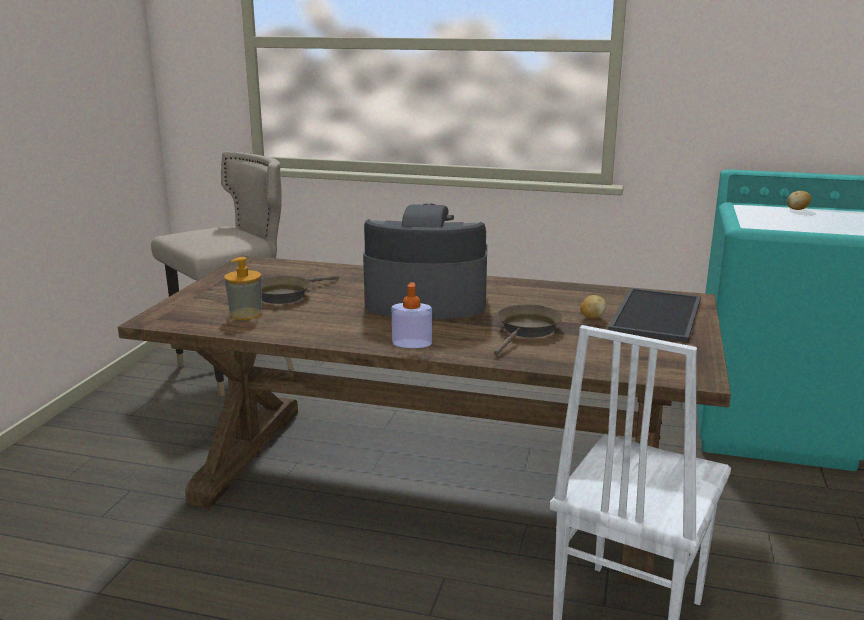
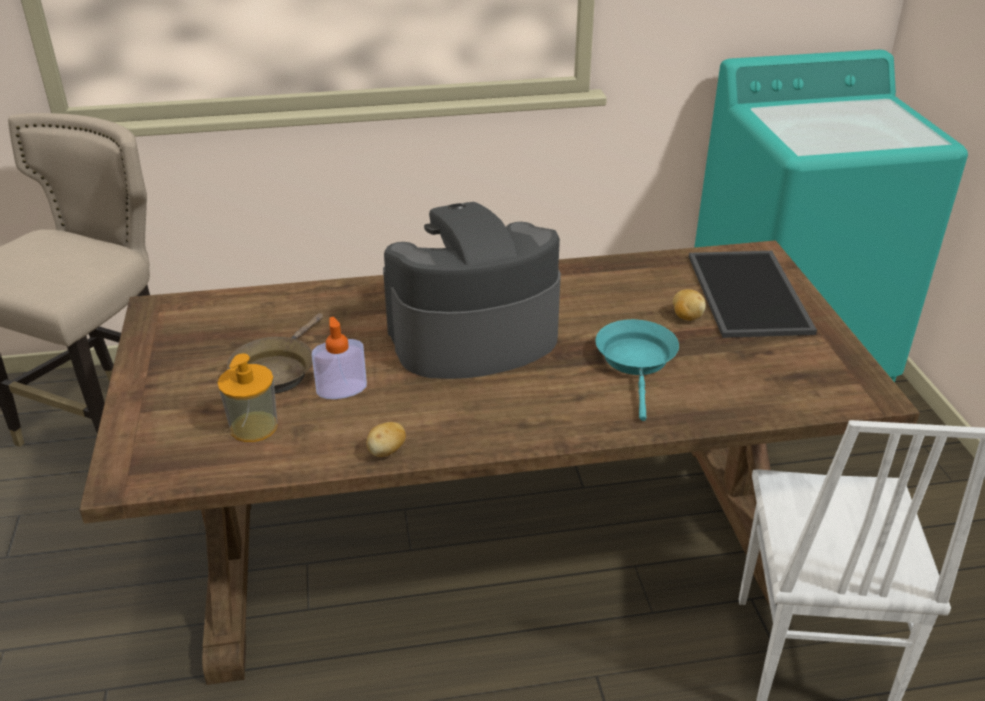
camera: 25 degrees left, 15 degrees up
soap dispenser [392,282,432,348] -> soap dispenser moved to [312,317,367,399]
brown frying pan [494,304,563,355] -> turquoise frying pan [596,319,679,421]
potato [787,191,811,210] -> potato moved to [366,422,406,457]

